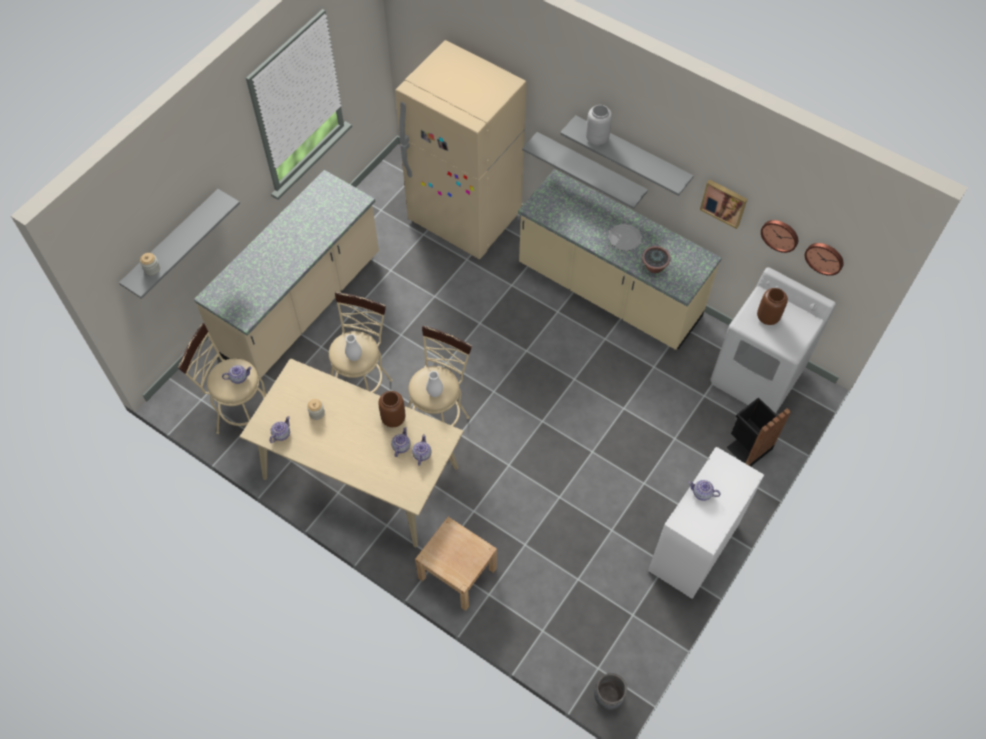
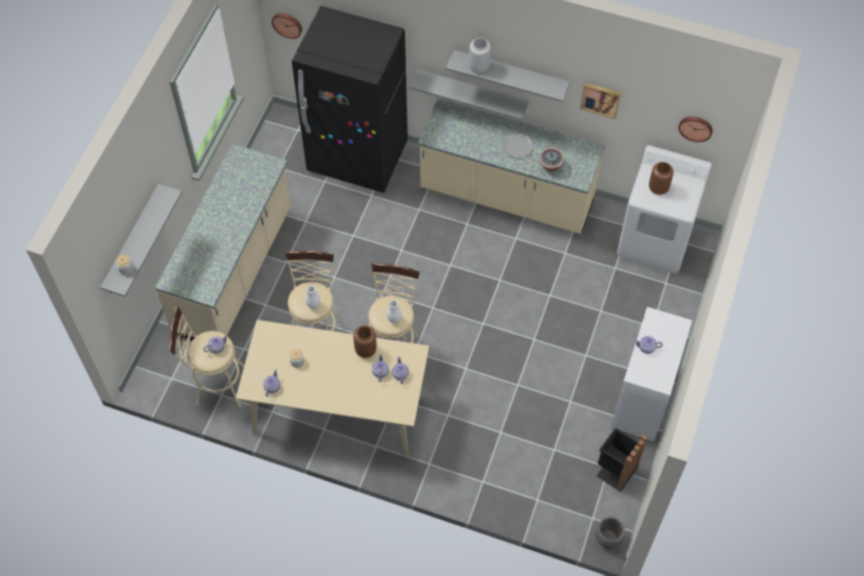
camera: 15 degrees left, 0 degrees up
beige fridge [395,40,527,259] -> black fridge [292,6,408,193]
beige nightstand [415,517,497,611] -> none
black trash can [727,397,791,467] -> black trash can moved to [597,427,648,492]
wall clock [761,220,798,253] -> wall clock moved to [272,13,302,39]

